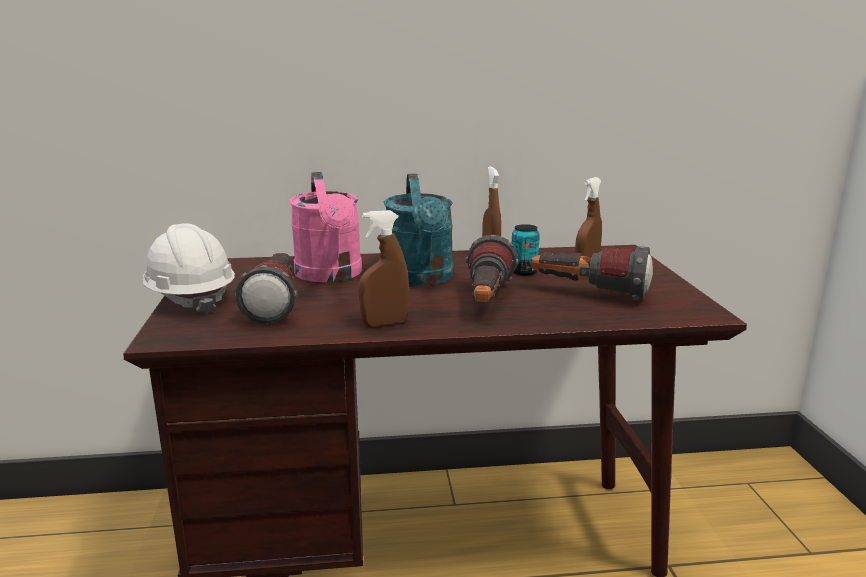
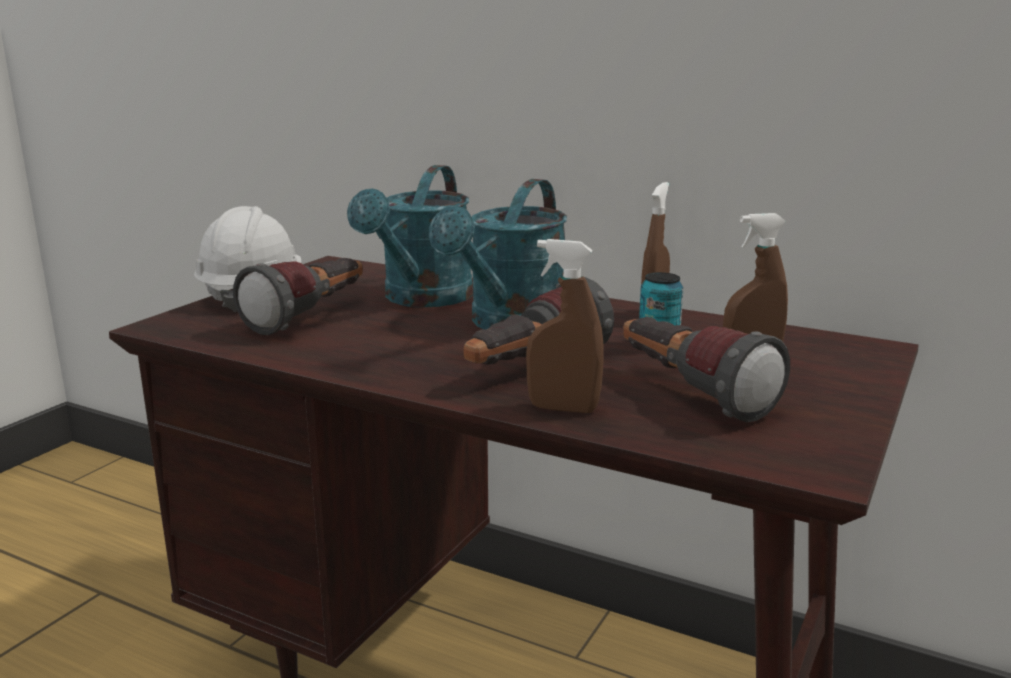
camera: 35 degrees right, 0 degrees up
pink watering can [289,172,362,282] -> turquoise watering can [347,165,473,307]
brown spray bottle [359,210,409,326] -> brown spray bottle moved to [526,239,604,413]

